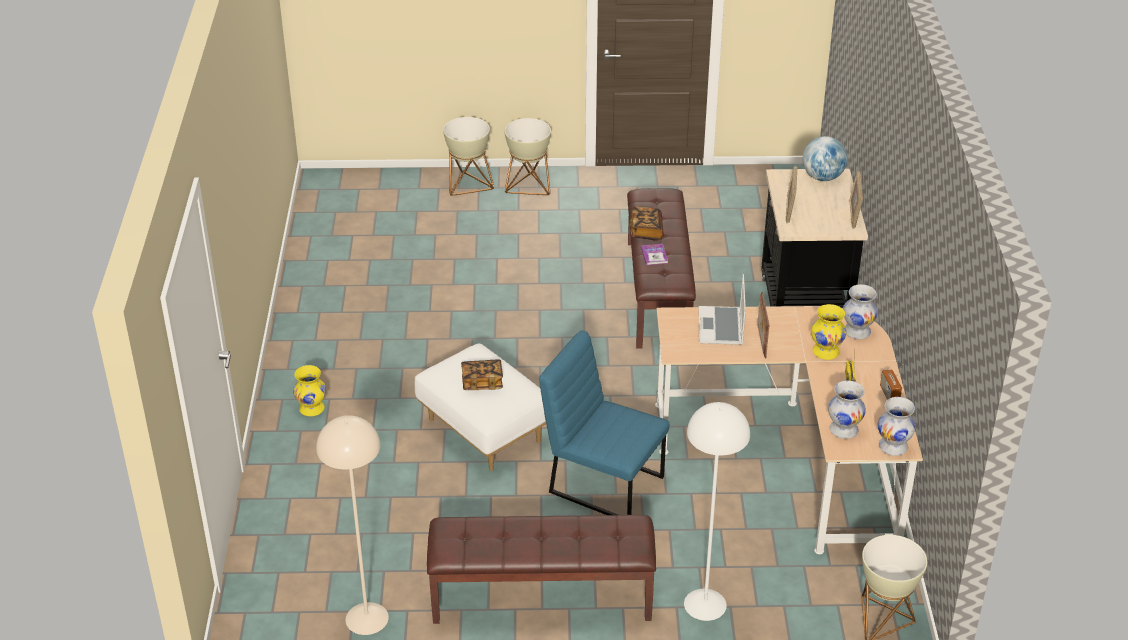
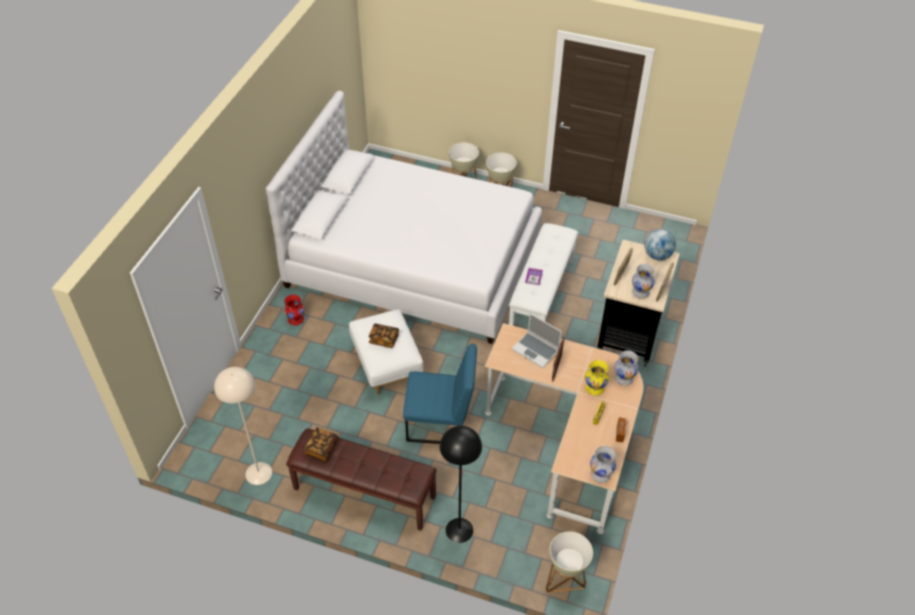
camera: 20 degrees right, 10 degrees up
yellow vase [293,365,326,416] -> red vase [284,295,305,325]
blue chair [539,330,669,515] -> blue chair turned 135 degrees clockwise [403,344,477,444]
brown bench [627,188,696,349] -> white bench [509,223,579,326]
book [630,207,664,240] -> book moved to [304,427,338,462]
white floor lamp [684,402,750,621] -> black floor lamp [440,426,482,543]
laptop [699,274,746,345] -> laptop turned 75 degrees counterclockwise [512,313,562,368]
white vase [828,381,866,439] -> white vase moved to [632,264,655,299]
none -> white bed [266,91,542,344]

